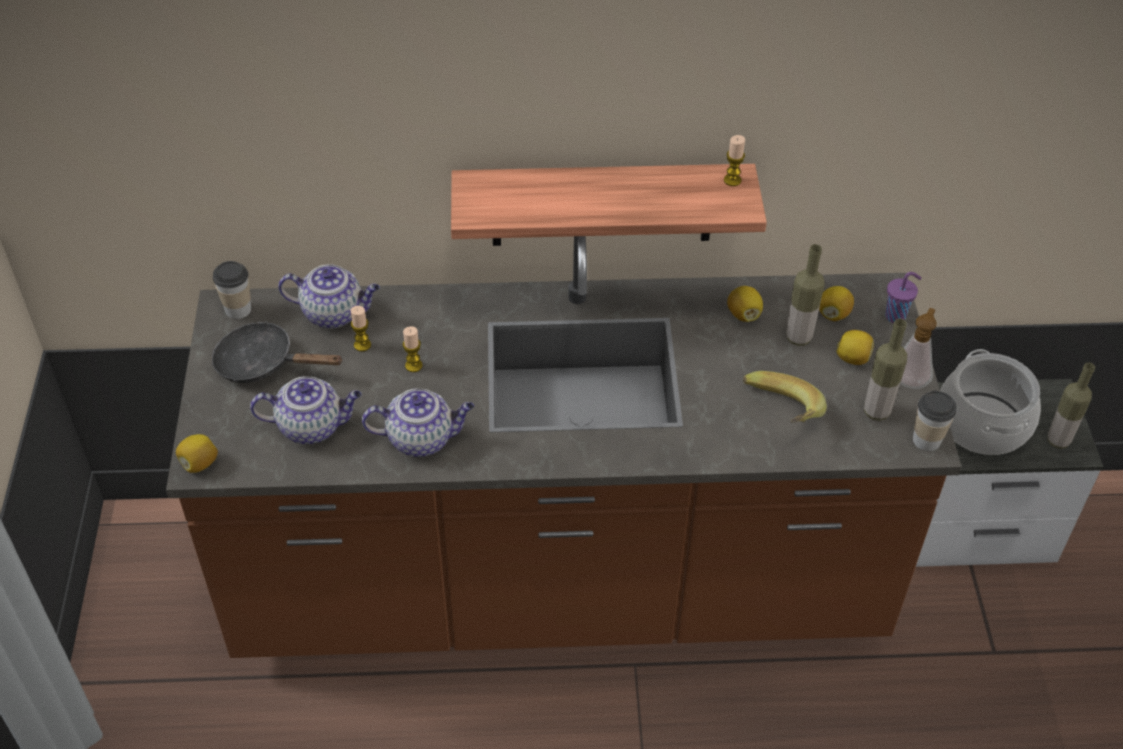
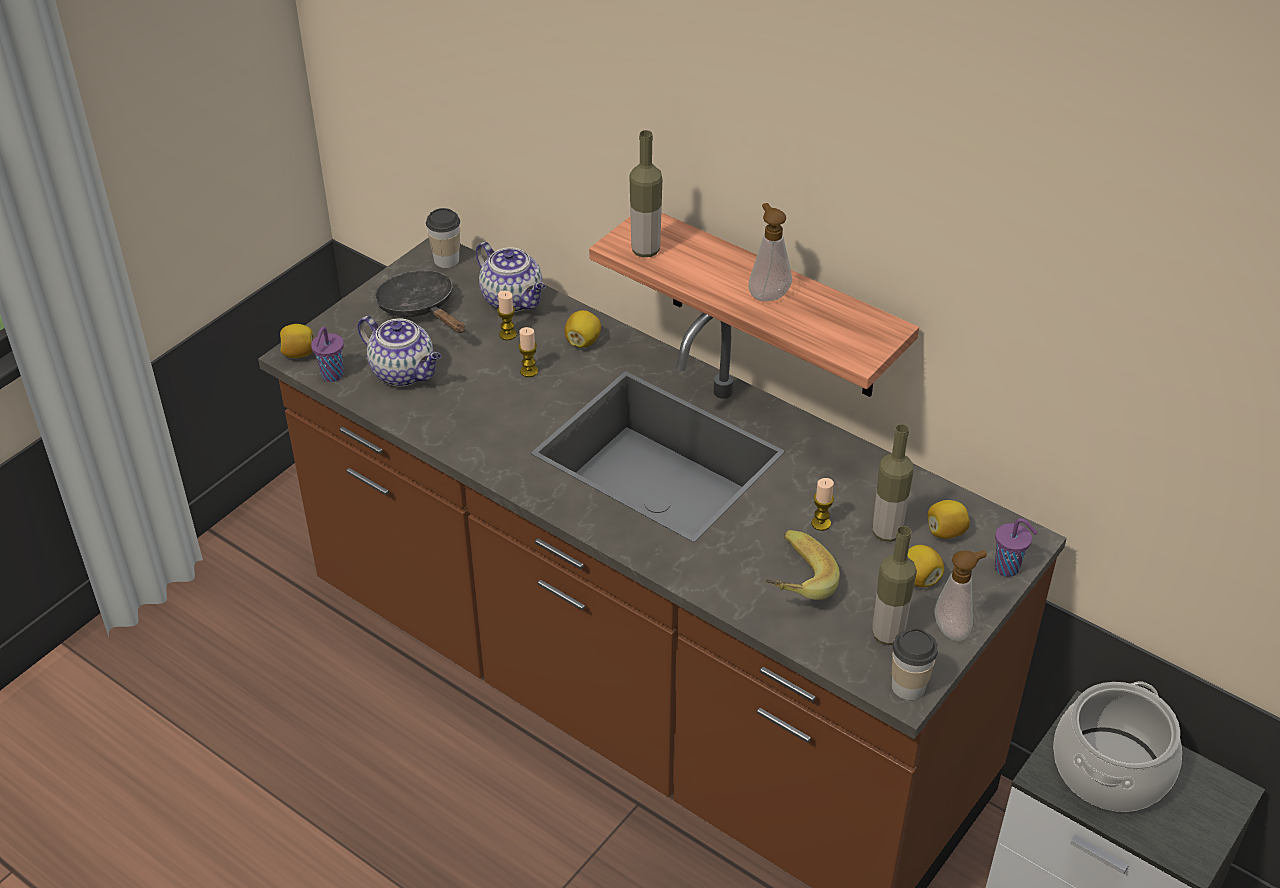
camera: 40 degrees right, 5 degrees down
teapot [362,388,474,457] -> none
candle [724,135,745,186] -> candle moved to [811,478,834,531]
lemon [727,286,763,322] -> lemon moved to [564,310,601,348]
bottle [1048,362,1095,449] -> bottle moved to [629,130,662,257]
none -> purple cup [311,327,344,382]
none -> soap dispenser [748,203,792,301]

